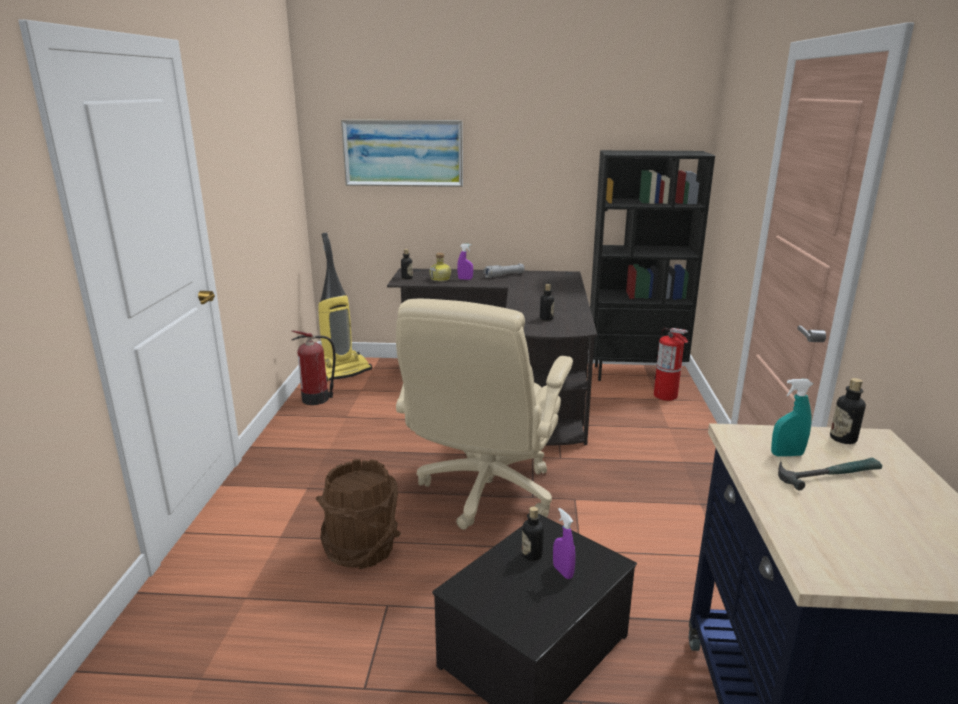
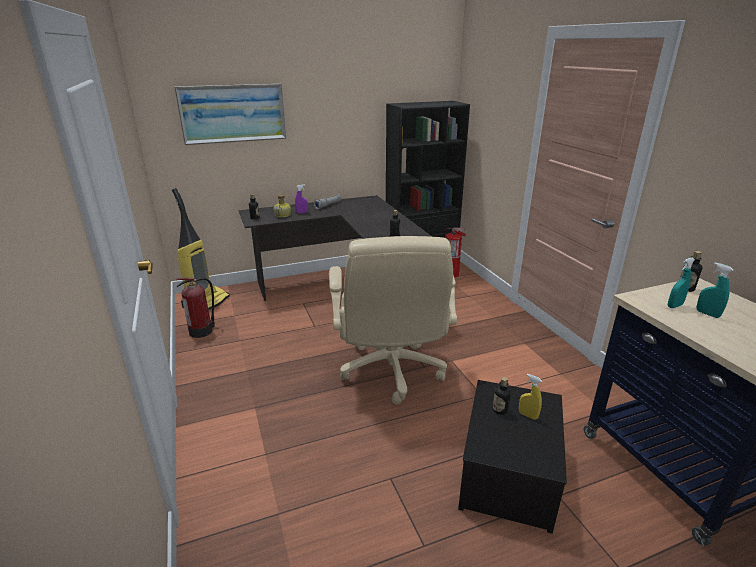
camera: 25 degrees left, 5 degrees up
brown bucket [316,459,401,569] -> none
purple spray bottle [553,508,575,579] -> yellow spray bottle [519,374,542,420]
hammer [778,458,882,491] -> turquoise spray bottle [697,262,733,318]

